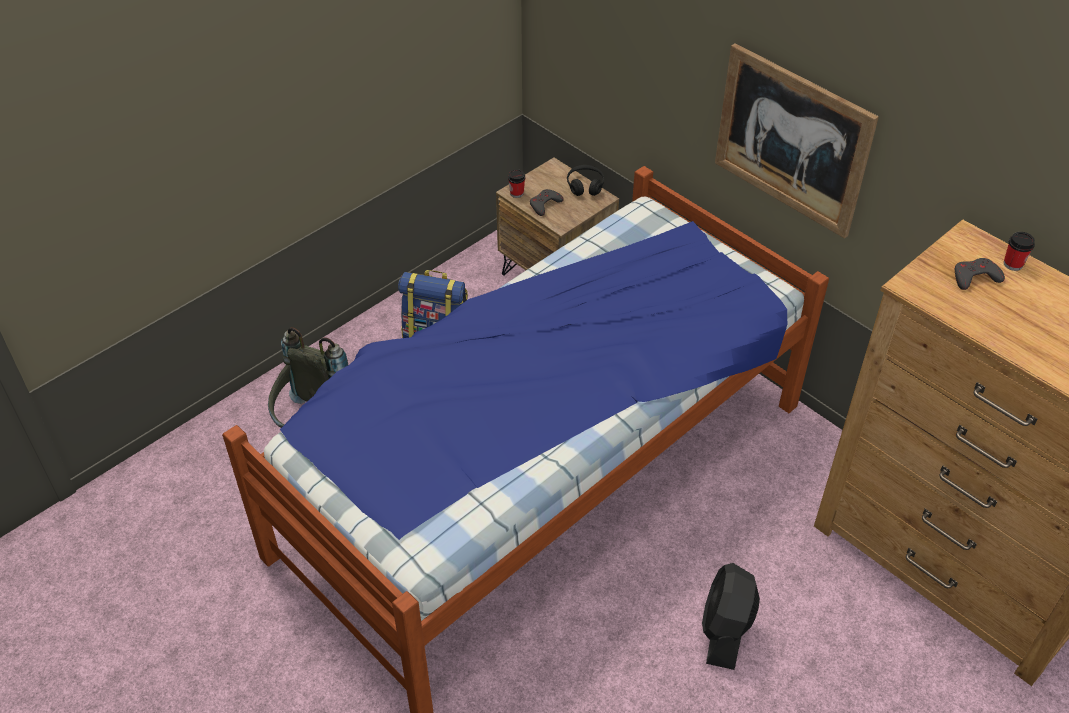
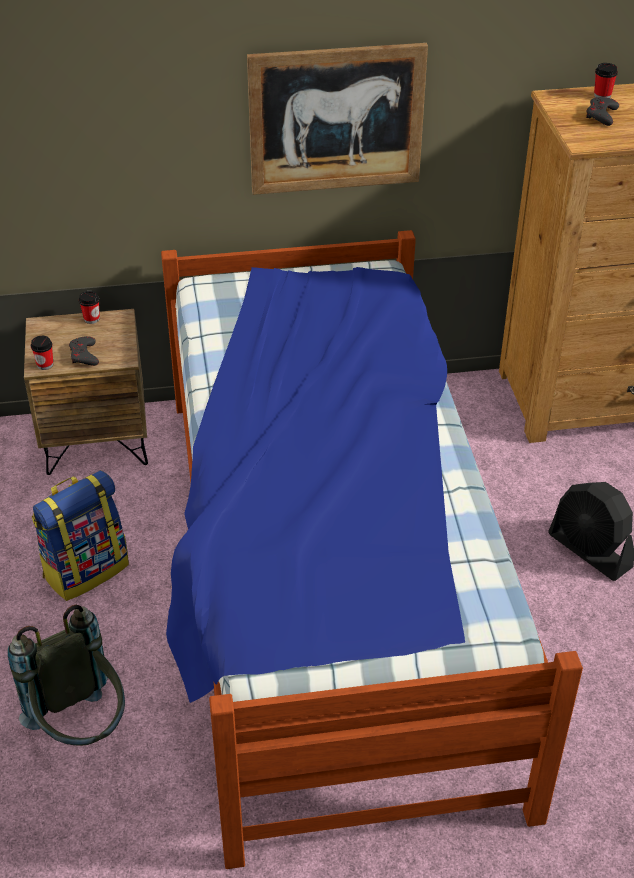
camera: 55 degrees left, 5 degrees down
black headphones [567,165,604,196] -> cup [79,291,100,324]

